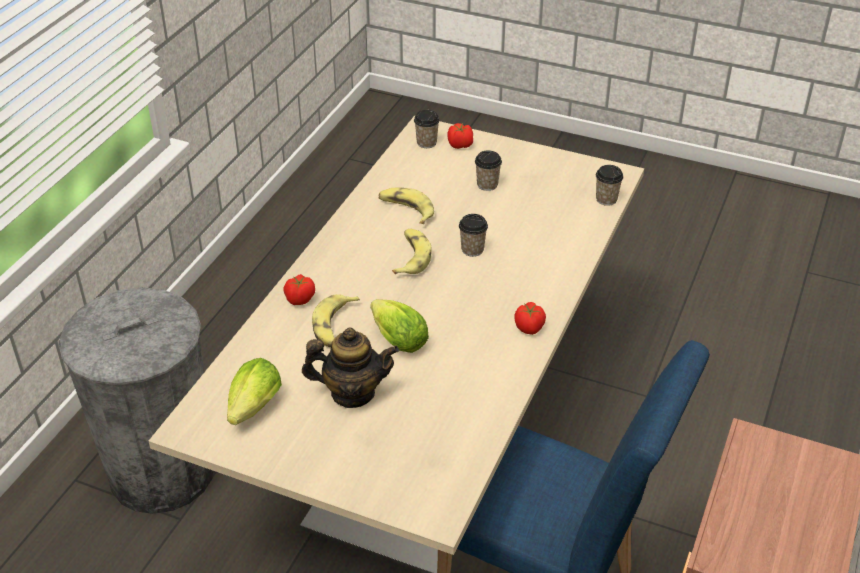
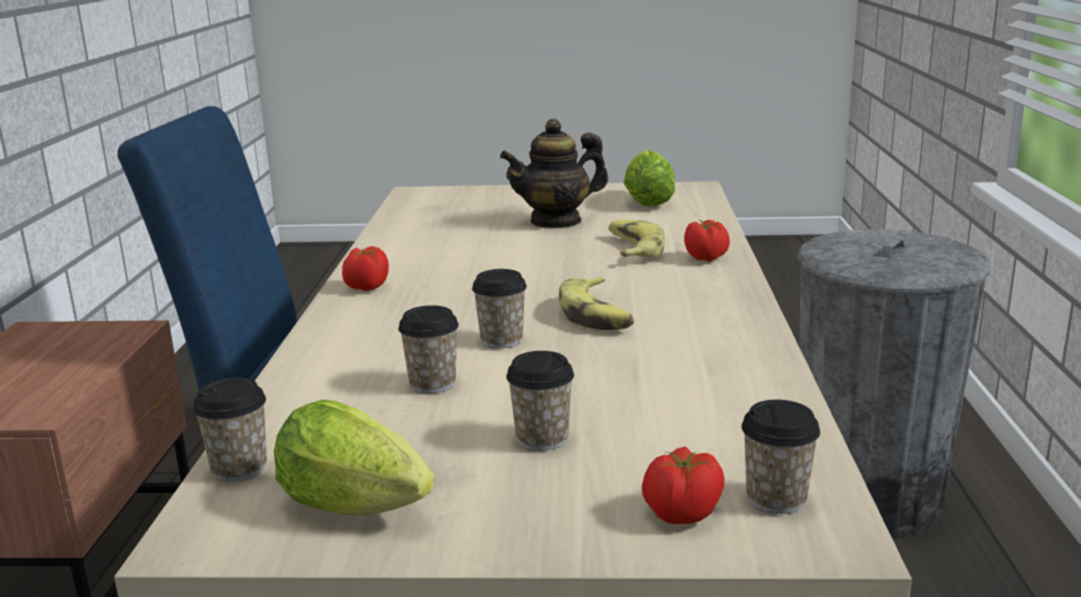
camera: 160 degrees right, 20 degrees down
lettuce [370,299,429,353] -> lettuce moved to [274,400,434,515]
banana [379,188,434,224] -> none
none -> cup [398,305,459,394]

